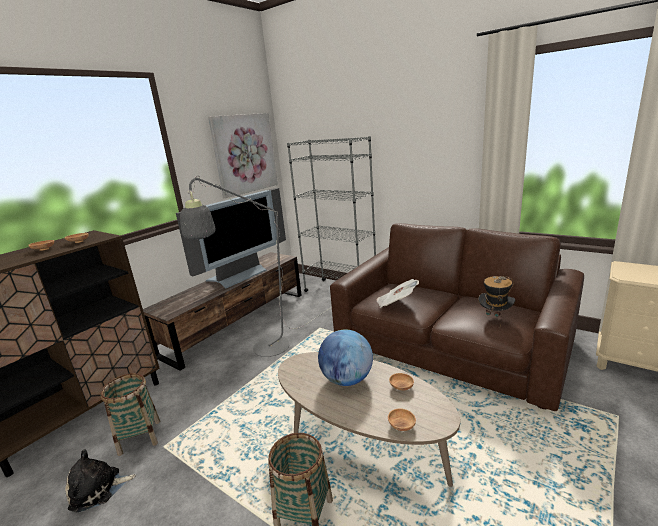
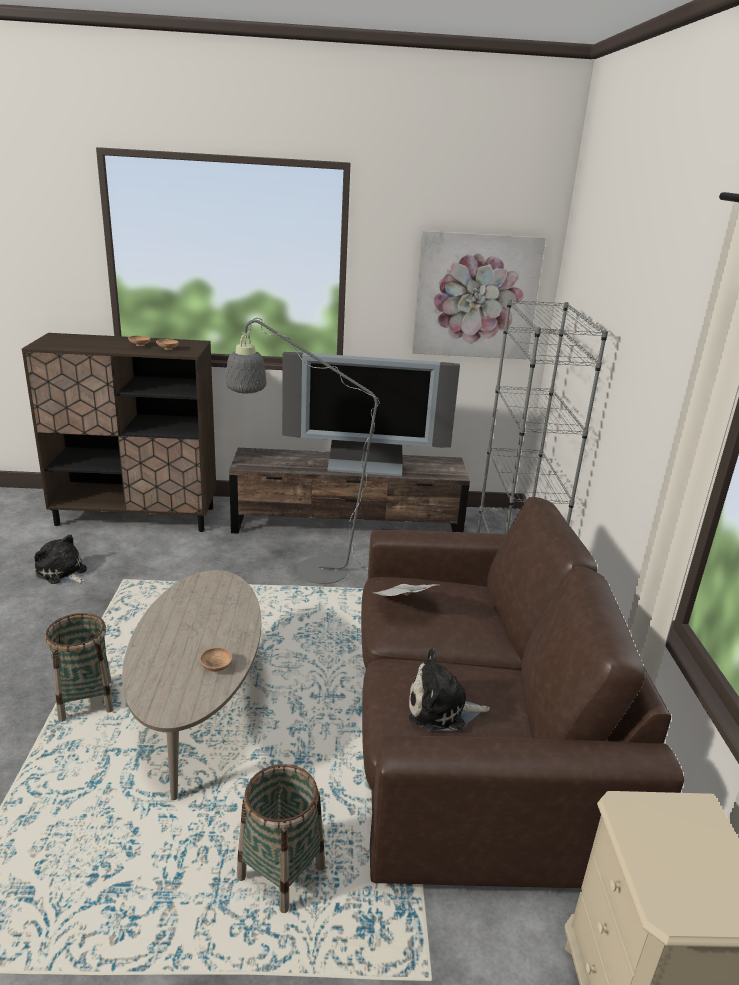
camera: 50 degrees right, 5 degrees up
basket [100,373,160,456] -> basket moved to [237,764,325,913]
globe [318,329,373,386] -> none
brown bowl [388,408,416,431] -> none
hat [478,276,515,325] -> plush toy [409,649,490,731]

